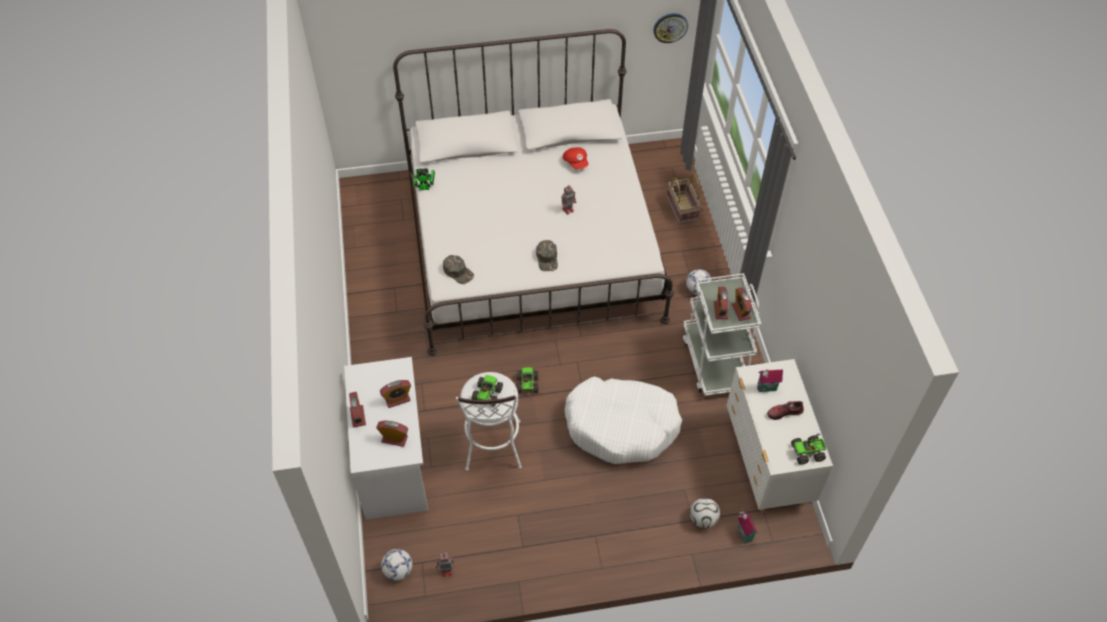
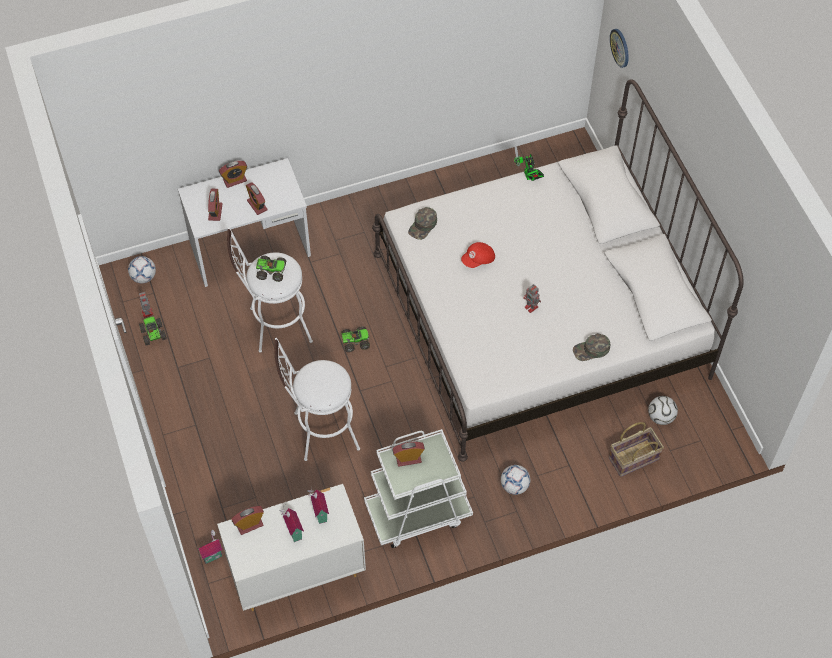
camera: 80 degrees right, 5 degrees up
green cap [536,240,558,271] -> green cap moved to [573,333,610,361]
red cap [563,147,588,169] -> red cap moved to [461,242,495,268]
white dog bed [565,377,682,464] -> white stool [274,338,360,461]
wall clock [653,13,688,43] -> wall clock moved to [610,29,629,68]
football [690,498,720,528] -> football moved to [648,396,678,425]
alarm clock [732,287,753,321] -> alarm clock moved to [232,506,264,535]
shoe [767,401,804,420] -> toy house [279,506,304,542]
toy truck [791,433,826,465] -> toy truck moved to [139,317,167,346]

